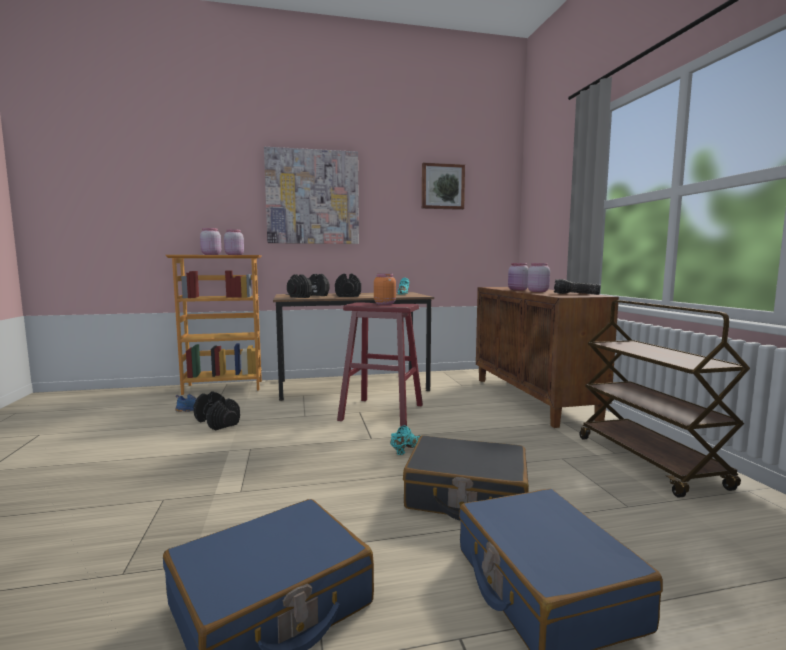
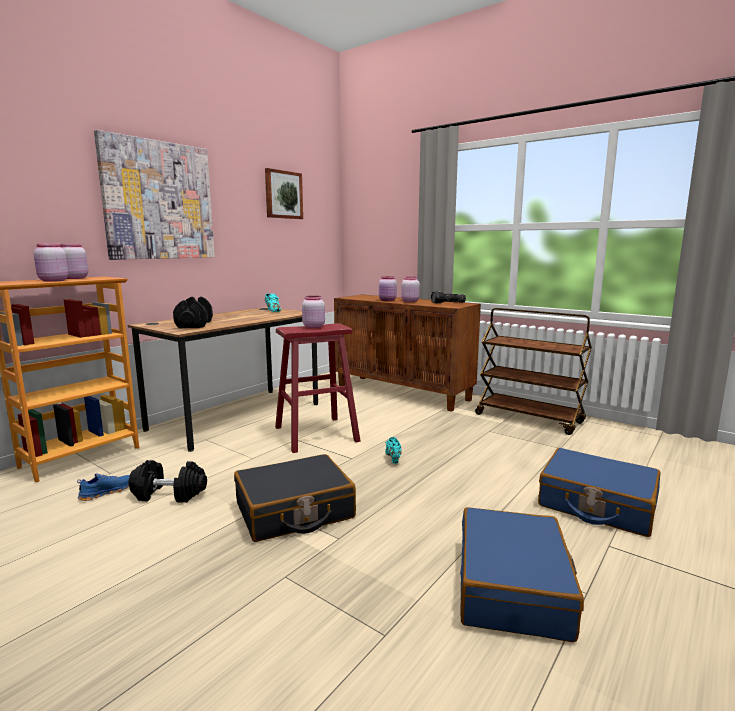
camera: 40 degrees left, 5 degrees up
black dumbbell [335,273,361,297] -> none
orange jar [374,274,396,305] -> pink jar [302,296,325,328]
black suitcase [403,435,529,521] -> black suitcase moved to [234,454,356,542]

